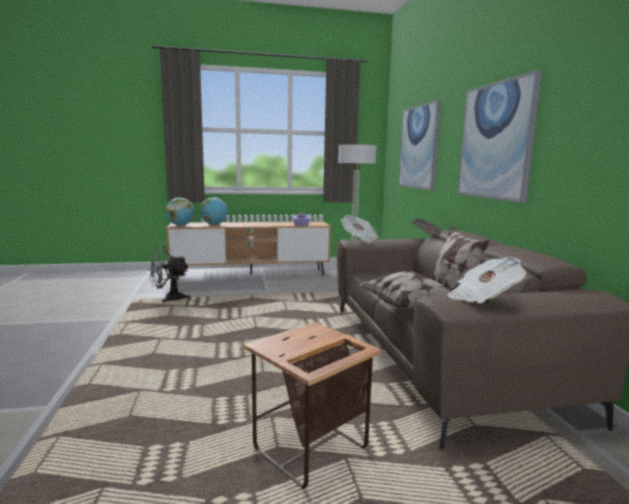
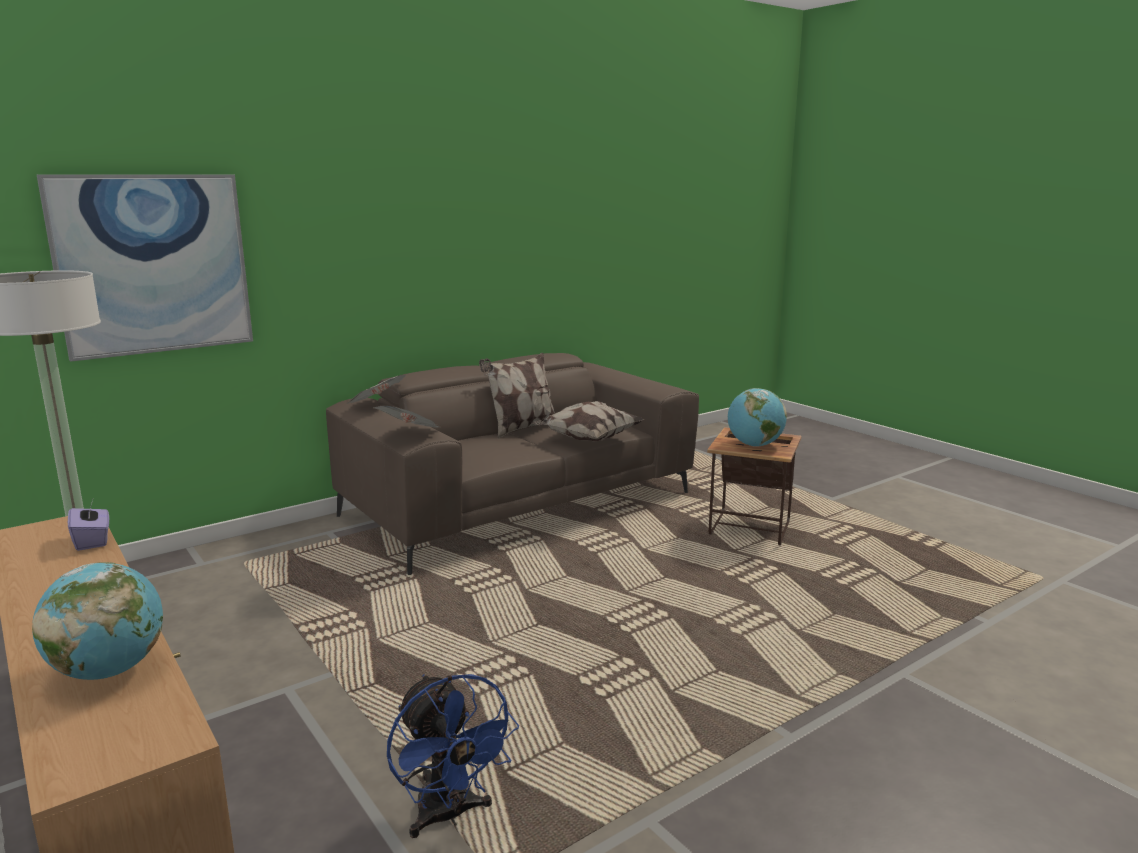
camera: 115 degrees left, 5 degrees up
grey fan [148,246,191,303] -> blue fan [387,674,519,838]
globe [166,198,195,226] -> globe moved to [728,388,787,447]
newspaper [448,257,526,303] -> none
picture [458,70,542,203] -> none

